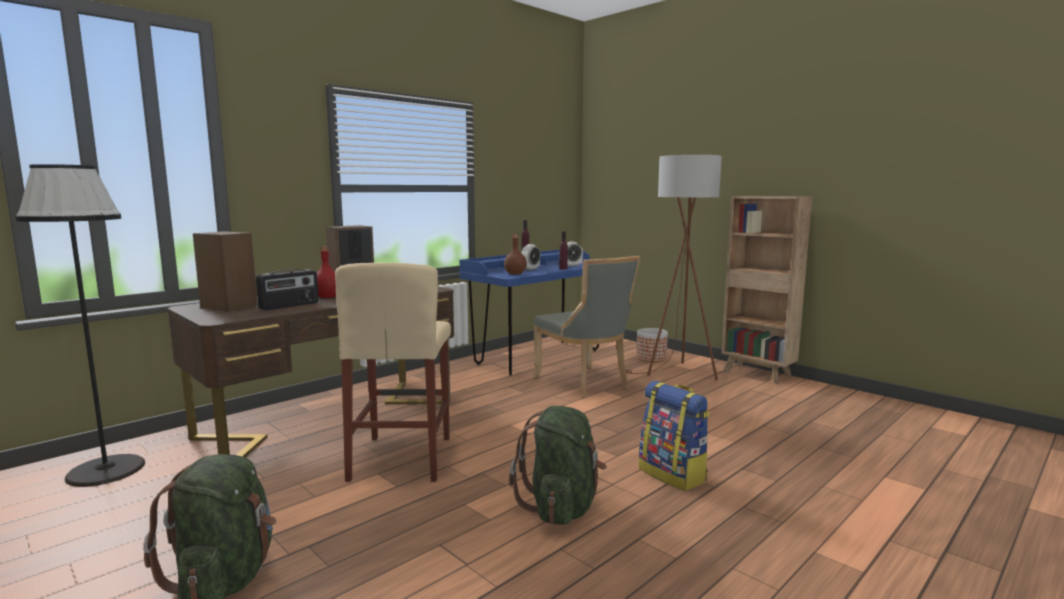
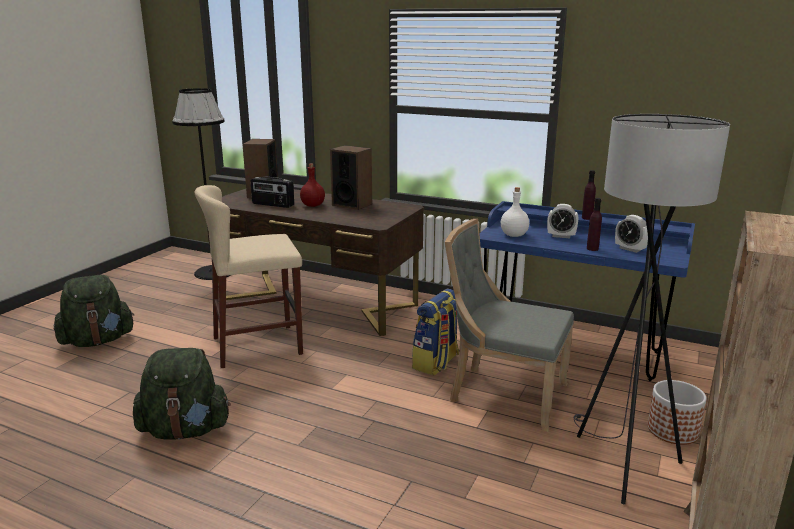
camera: 70 degrees right, 10 degrees up
brown bottle [504,234,527,274] -> white bottle [501,187,529,237]
grey chair [533,256,640,398] -> grey chair turned 75 degrees clockwise [445,219,574,432]
brown floor lamp [626,155,722,381] -> grey floor lamp [574,114,730,504]
backpack [639,381,710,491] -> backpack moved to [412,289,459,375]

